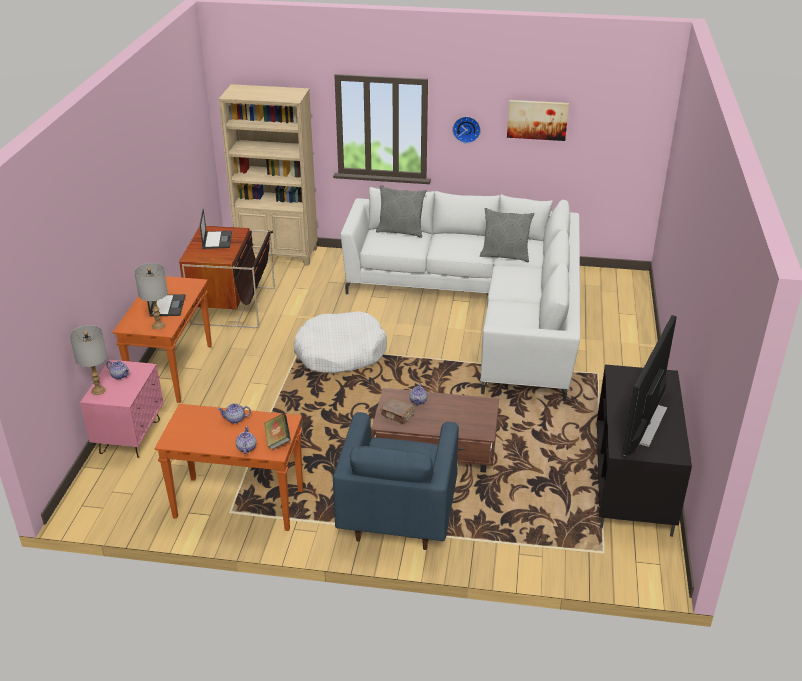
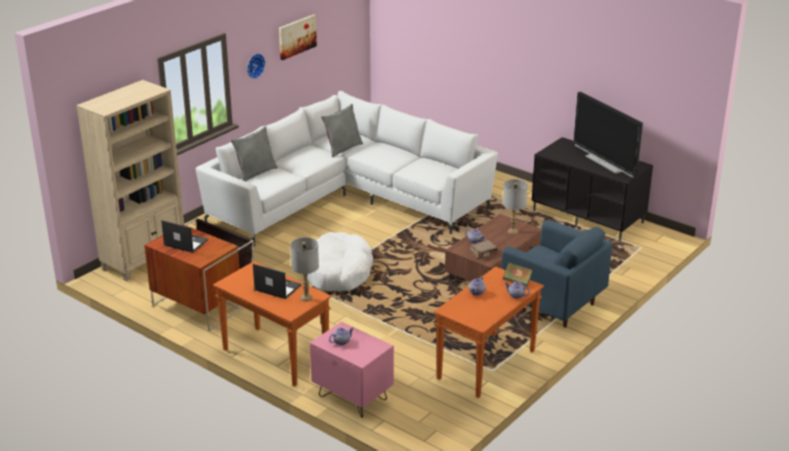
camera: 60 degrees left, 5 degrees down
grey table lamp [70,325,107,395] -> grey table lamp moved to [503,179,528,234]

